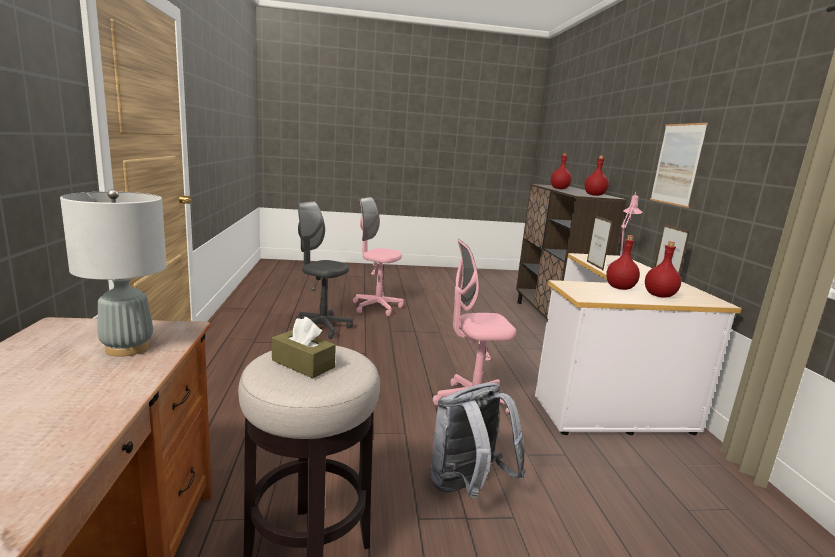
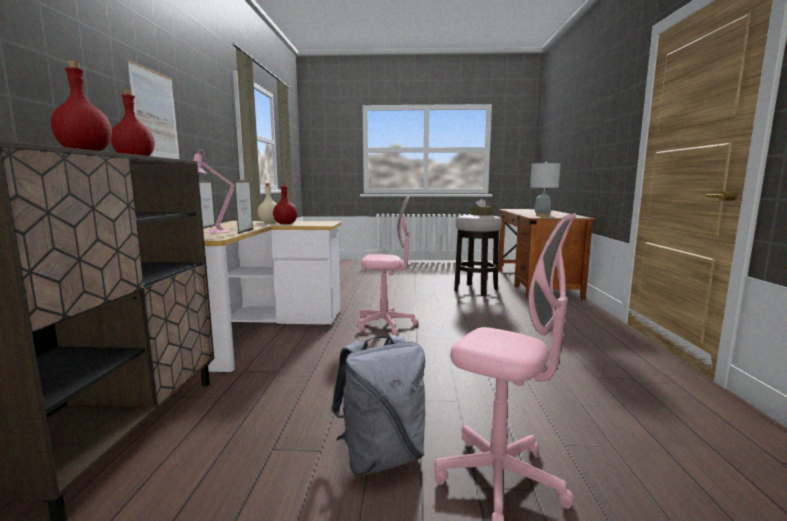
camera: 170 degrees left, 5 degrees down
grey office chair [296,201,353,339] -> none
grey backpack [430,383,526,499] -> grey backpack moved to [331,335,425,476]
red bottle [645,241,681,298] -> beige bottle [258,183,277,223]

